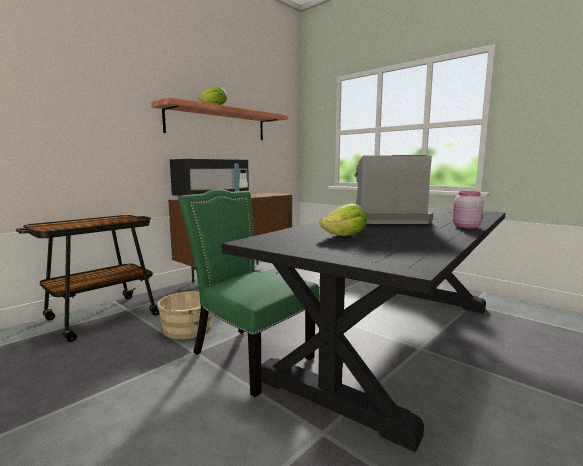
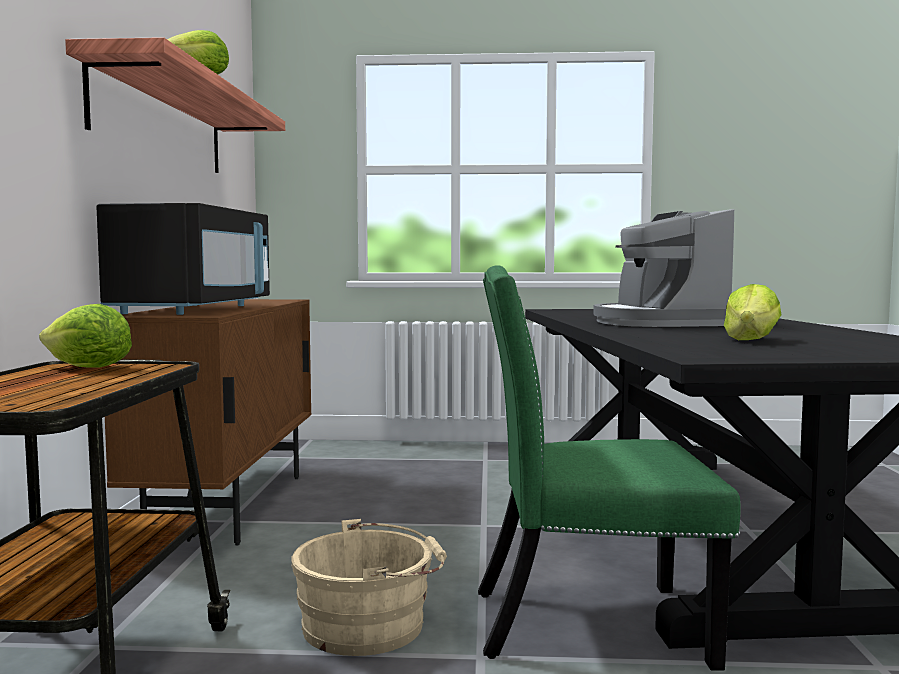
camera: 40 degrees left, 5 degrees down
coffee machine [354,155,433,224] -> coffee machine turned 60 degrees counterclockwise [593,209,734,327]
pink jar [453,191,484,229] -> none
none -> lettuce [39,304,132,368]

